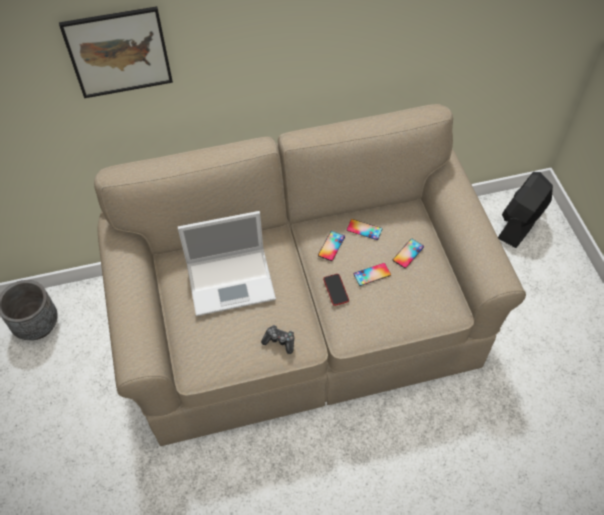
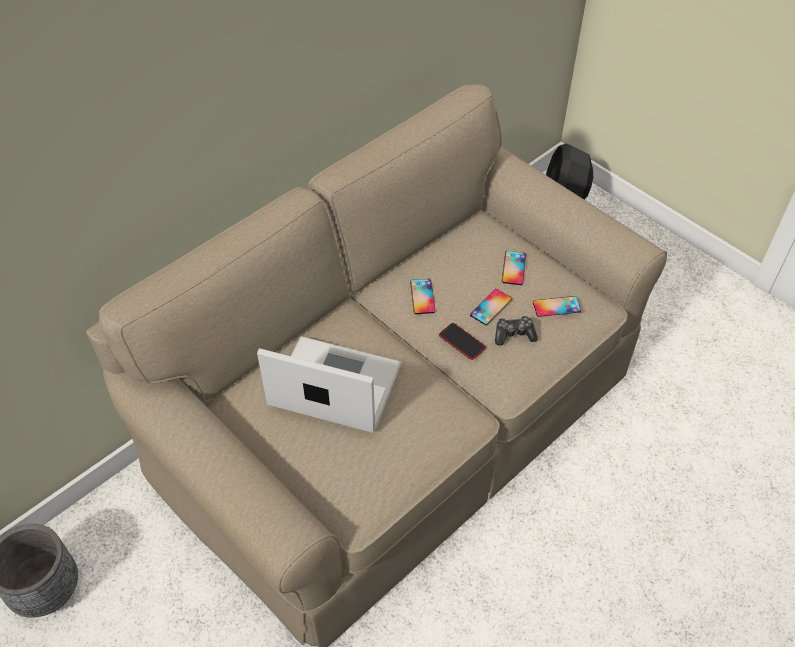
camera: 30 degrees left, 5 degrees down
picture [59,6,173,98] -> none
laptop [178,211,276,316] -> laptop turned 120 degrees counterclockwise [257,336,401,433]
game controller [261,325,294,354] -> game controller moved to [495,316,538,346]
phone [347,219,382,240] -> phone moved to [533,296,581,317]

